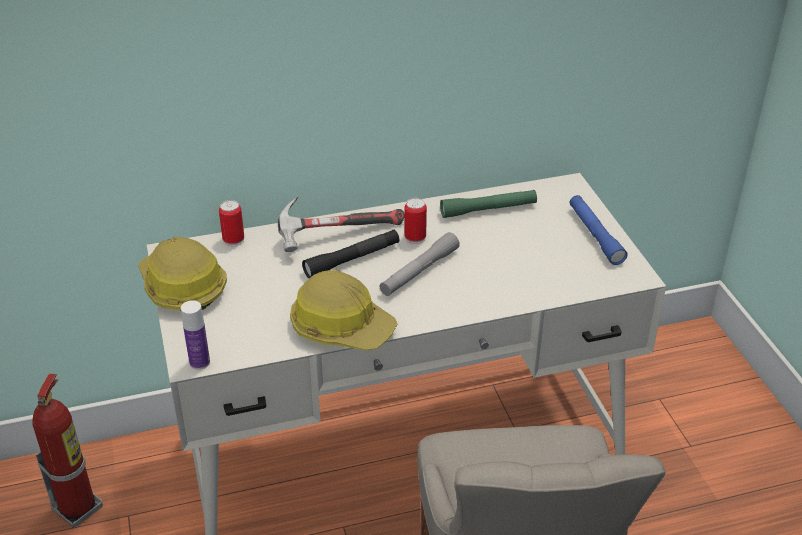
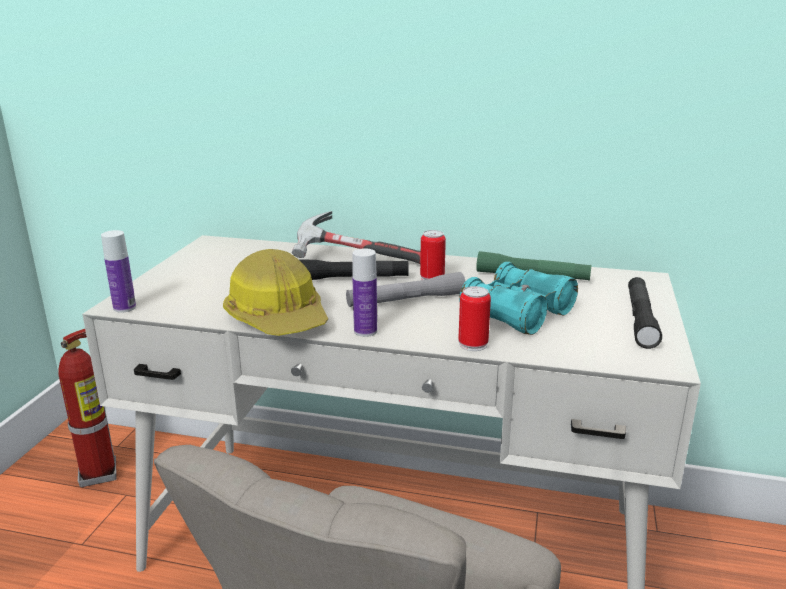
camera: 30 degrees right, 15 degrees down
hard hat [138,237,227,310] -> none
can [219,200,244,246] -> can moved to [458,286,491,351]
blue flashlight [569,195,628,265] -> black flashlight [628,277,662,349]
none -> bottle [352,248,377,337]
none -> turquoise binoculars [459,262,578,335]

